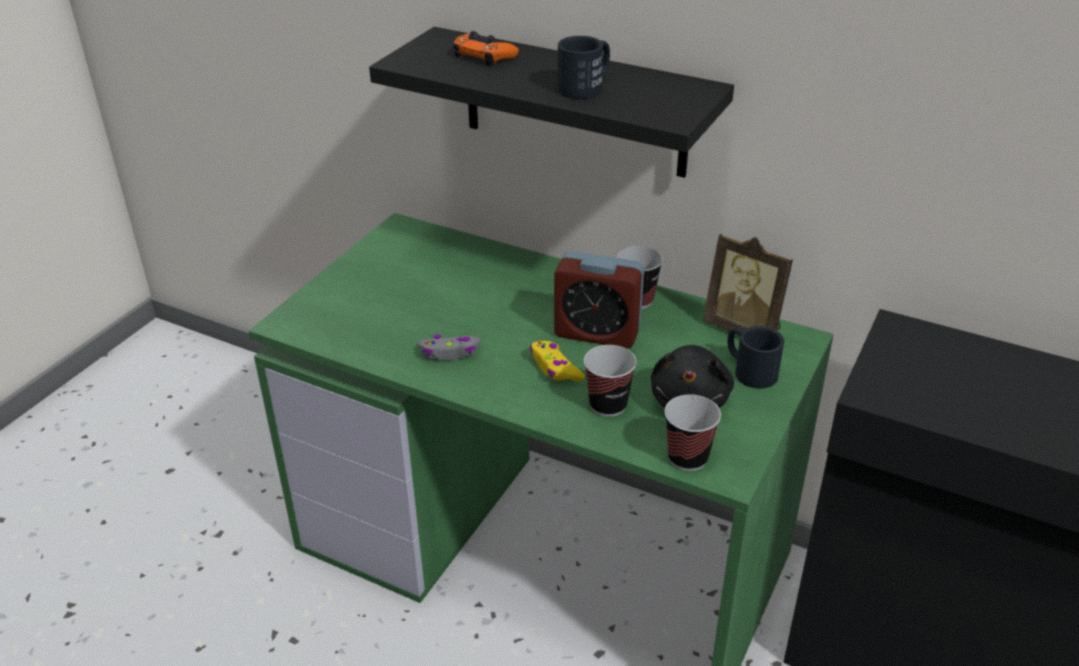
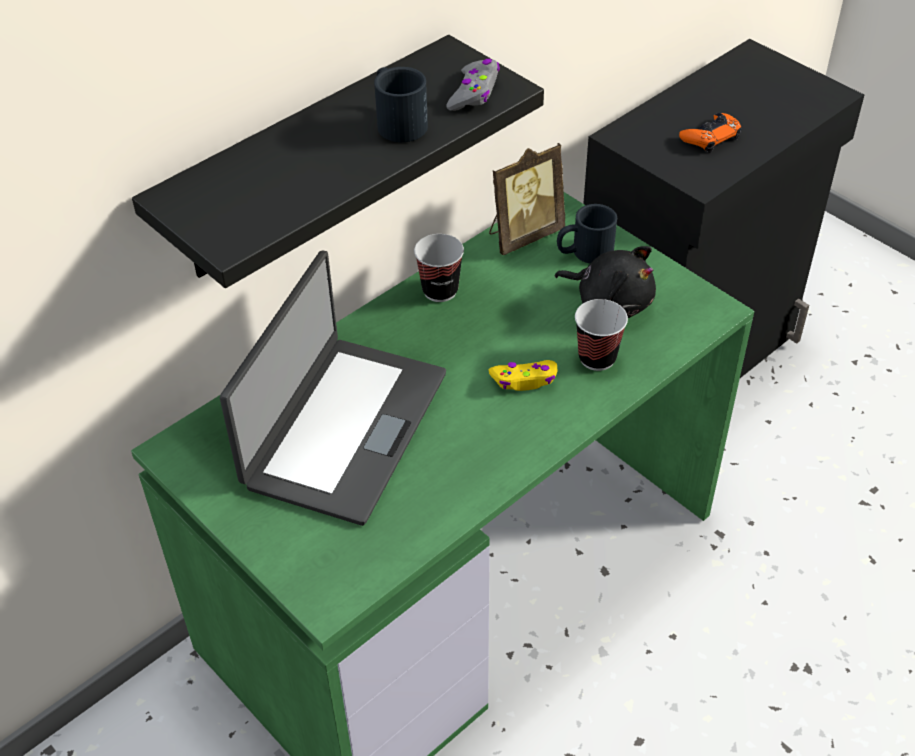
camera: 70 degrees left, 10 degrees up
grey game controller [418,334,481,360] -> grey game controller moved to [446,59,500,111]
orange game controller [453,31,519,66] -> orange game controller moved to [679,113,742,153]
alarm clock [554,251,644,349] -> none
cup [665,394,721,471] -> none
none -> laptop [220,250,446,526]

